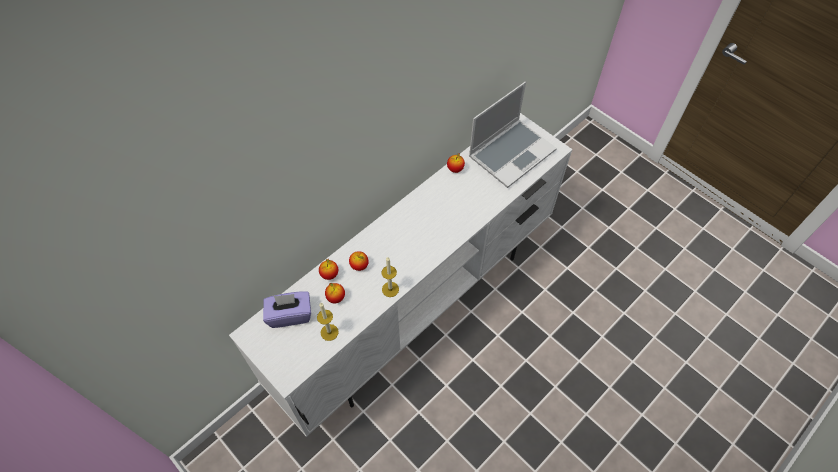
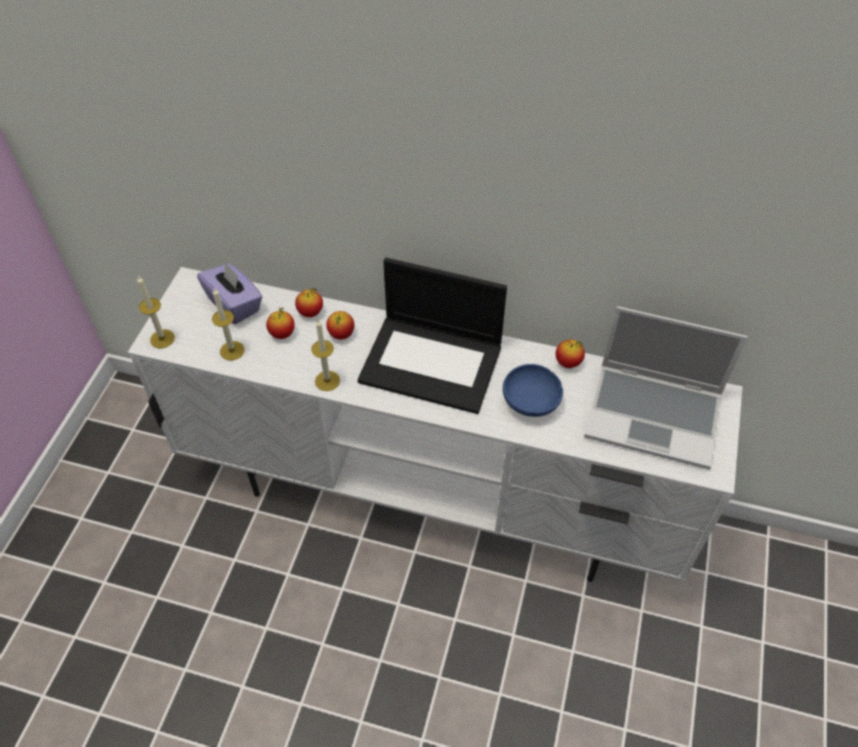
camera: 60 degrees right, 5 degrees down
none -> candle [137,276,175,348]
none -> laptop [357,258,507,414]
none -> blue bowl [503,364,563,417]

